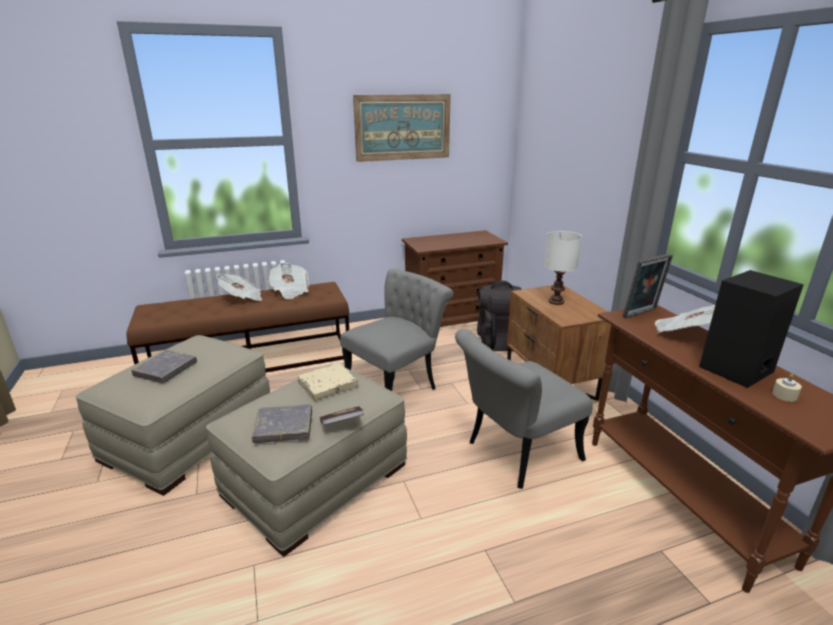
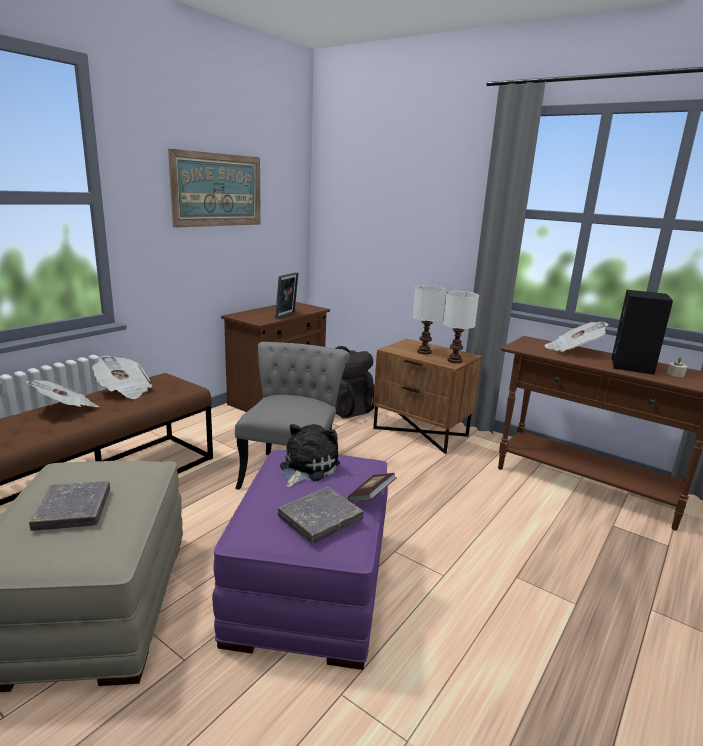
camera: 35 degrees left, 5 degrees down
beige ottoman [206,364,407,557] -> purple ottoman [212,450,388,670]
beige book [298,363,358,400] -> plush toy [280,424,340,487]
grey chair [455,329,593,489] -> none
picture frame [622,254,673,318] -> picture frame moved to [275,272,299,319]
none -> white table lamp [443,291,479,363]

